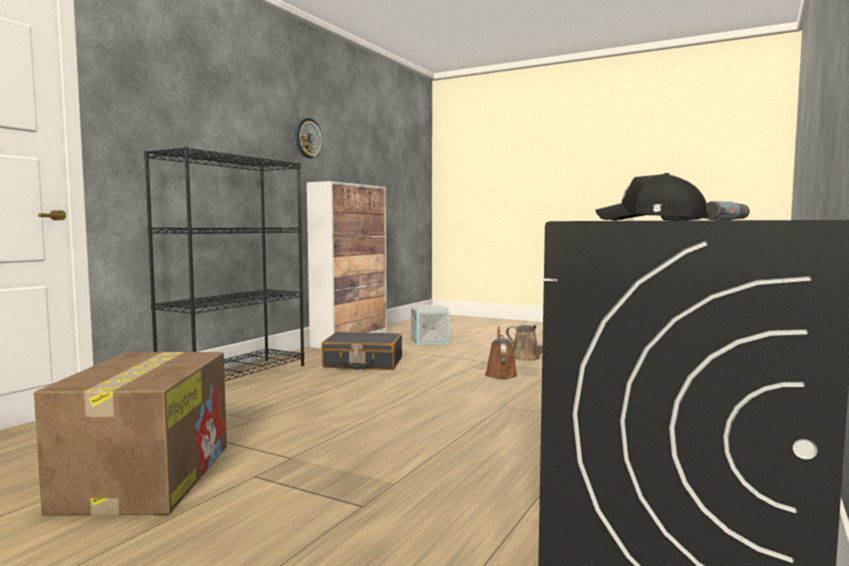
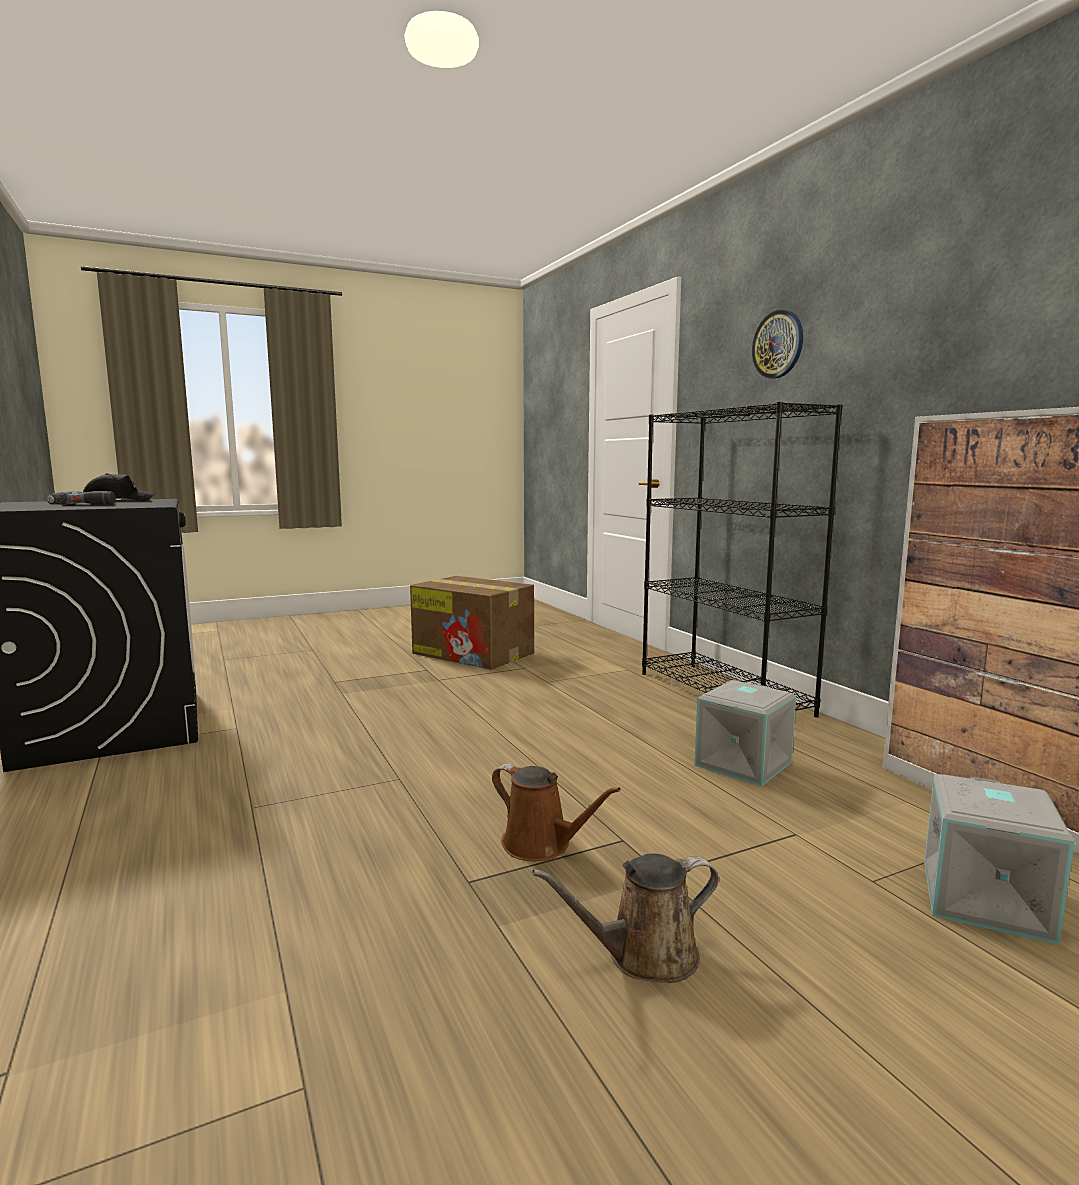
camera: 125 degrees right, 5 degrees up
wall clock [295,118,323,159] -> wall clock moved to [752,310,803,379]
black suitcase [321,332,402,370] -> grey storage box [695,680,796,786]

